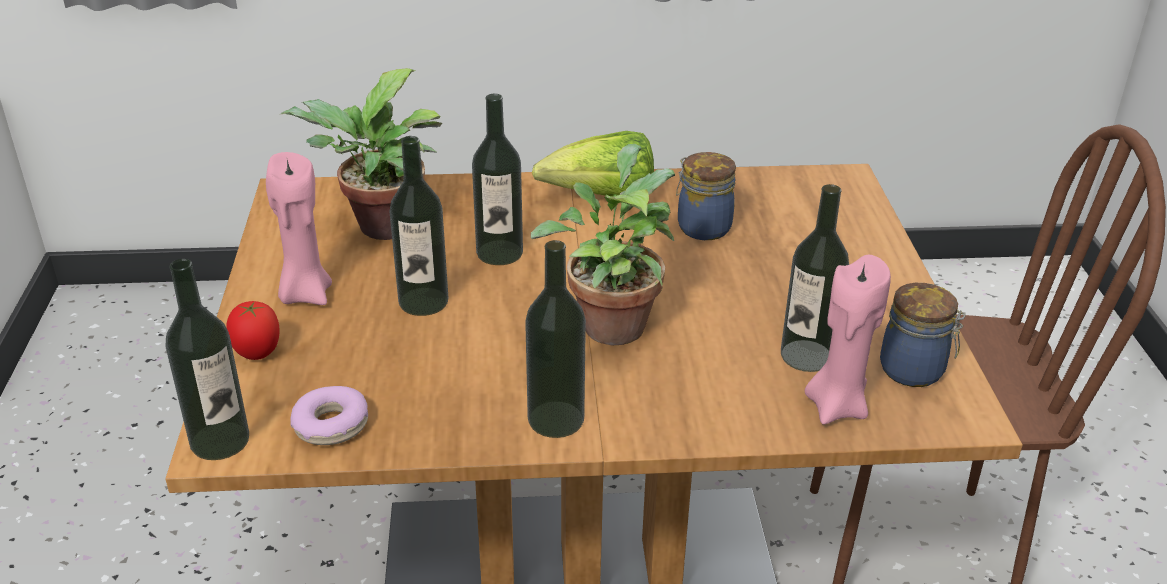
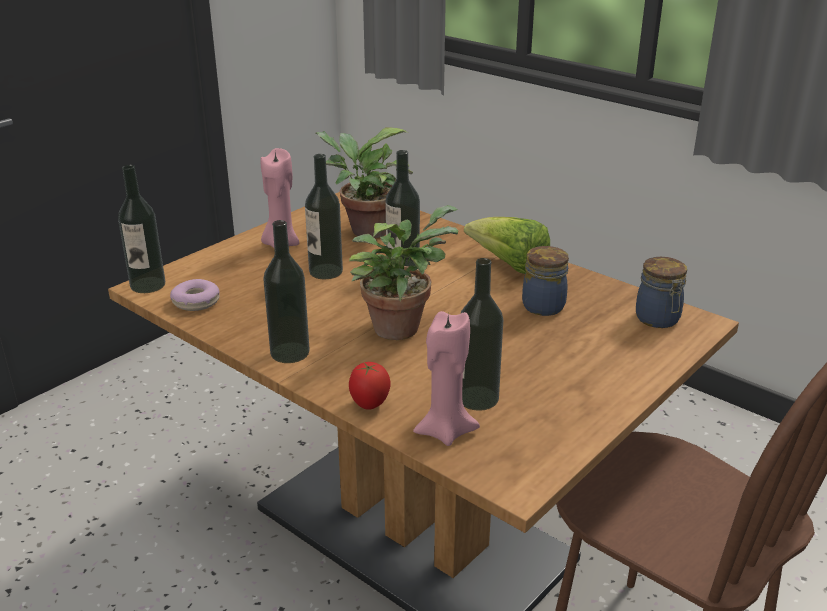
camera: 45 degrees right, 5 degrees down
tomato [226,301,279,360] -> tomato moved to [349,362,391,410]
jar [880,283,966,387] -> jar moved to [636,257,687,328]

